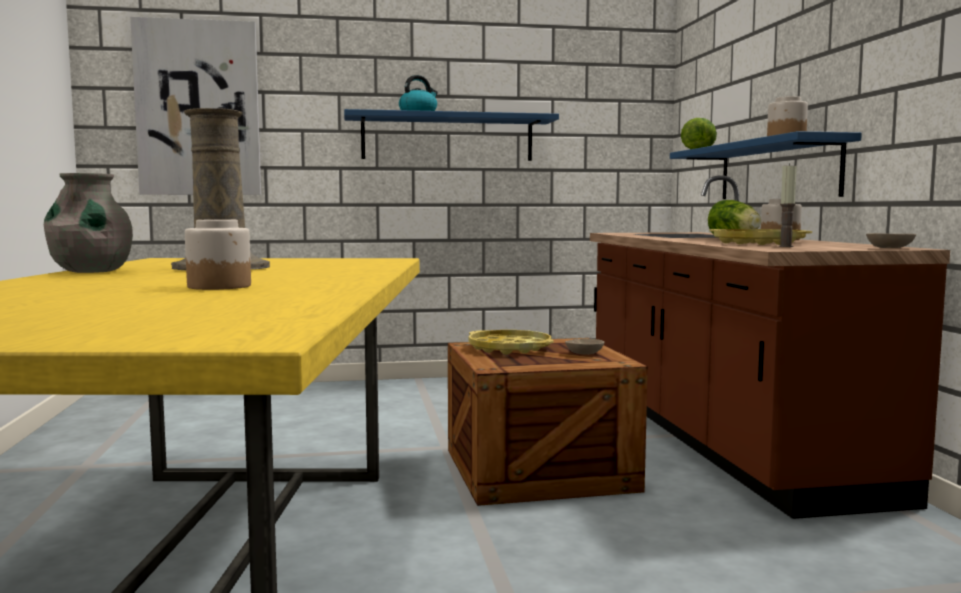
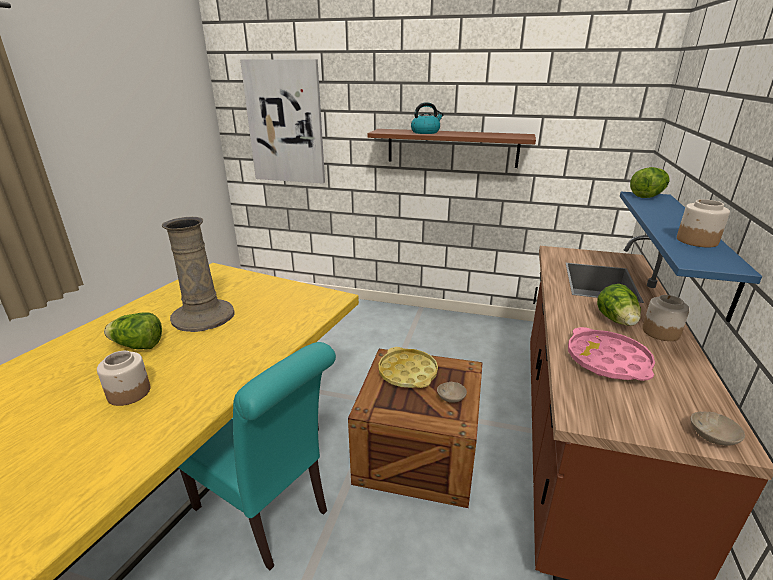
camera: 25 degrees right, 20 degrees up
grey vase [44,173,133,273] -> none
blue shelf [344,109,559,161] -> brown shelf [368,129,536,168]
yellow tray [709,229,812,245] -> pink tray [568,327,655,381]
candle [778,163,797,247] -> none
none -> lettuce [104,312,162,349]
none -> turquoise chair [178,342,336,571]

